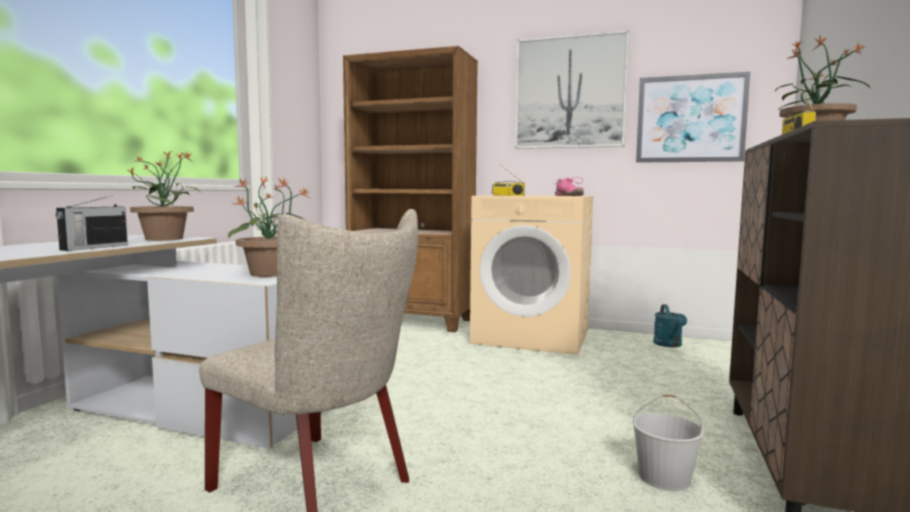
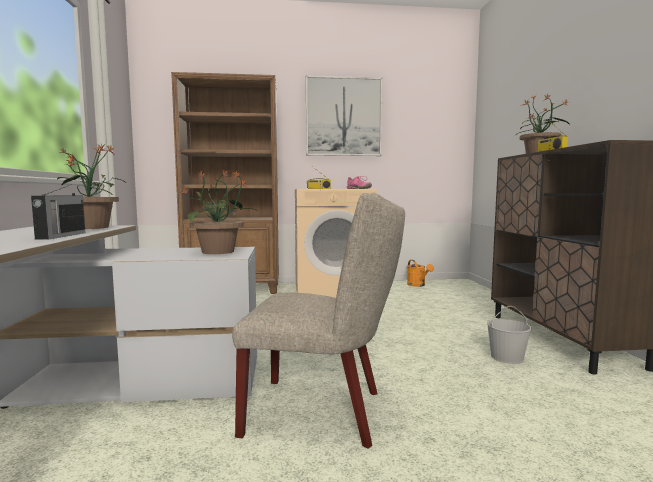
camera: 25 degrees left, 0 degrees up
picture [636,72,750,163] -> none
turquoise watering can [653,304,687,347] -> orange watering can [407,260,434,287]

